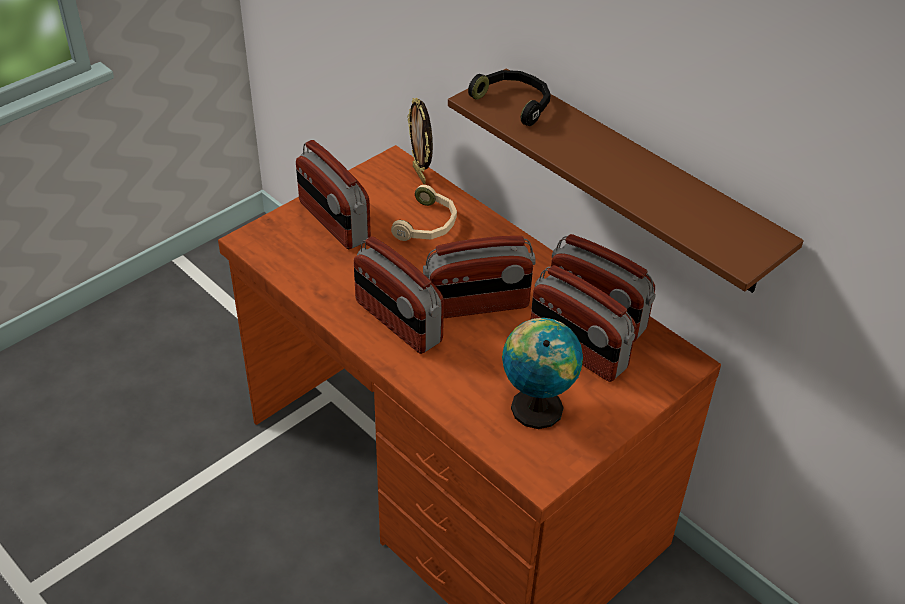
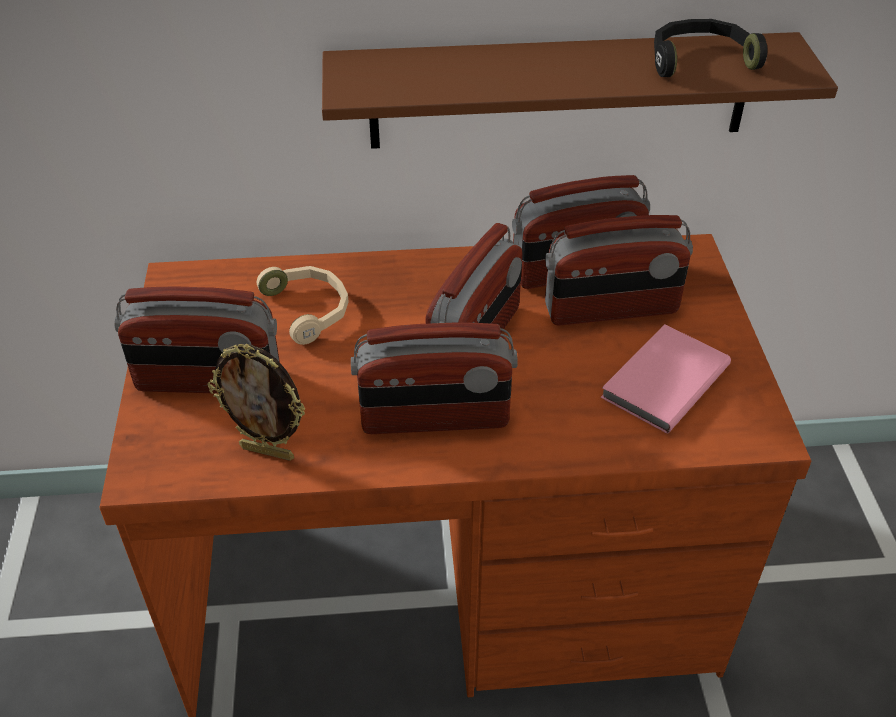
camera: 50 degrees left, 0 degrees up
picture frame [407,98,433,184] -> picture frame moved to [208,344,306,461]
black headphones [468,70,551,126] -> black headphones moved to [654,19,768,77]
globe [502,318,583,429] -> pink book [600,324,731,433]

